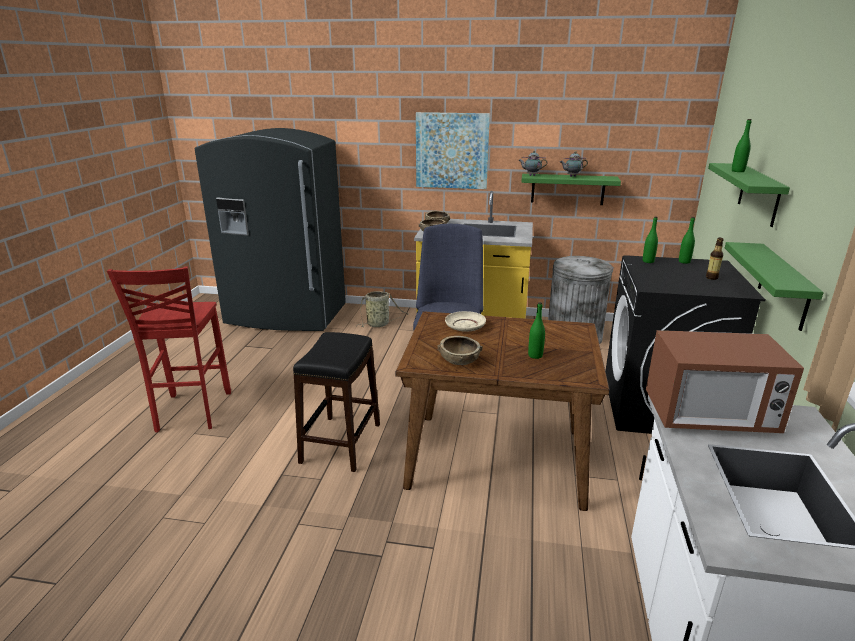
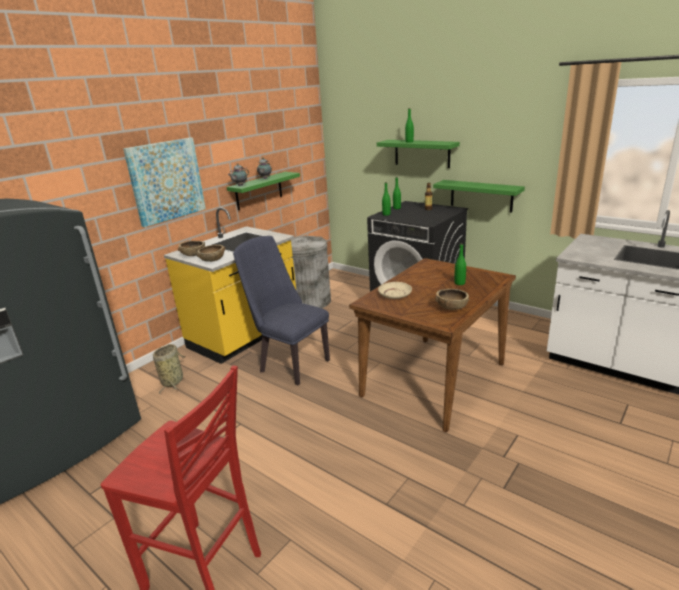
camera: 60 degrees left, 0 degrees up
black stool [293,332,380,472] -> none
microwave [646,330,804,433] -> none

